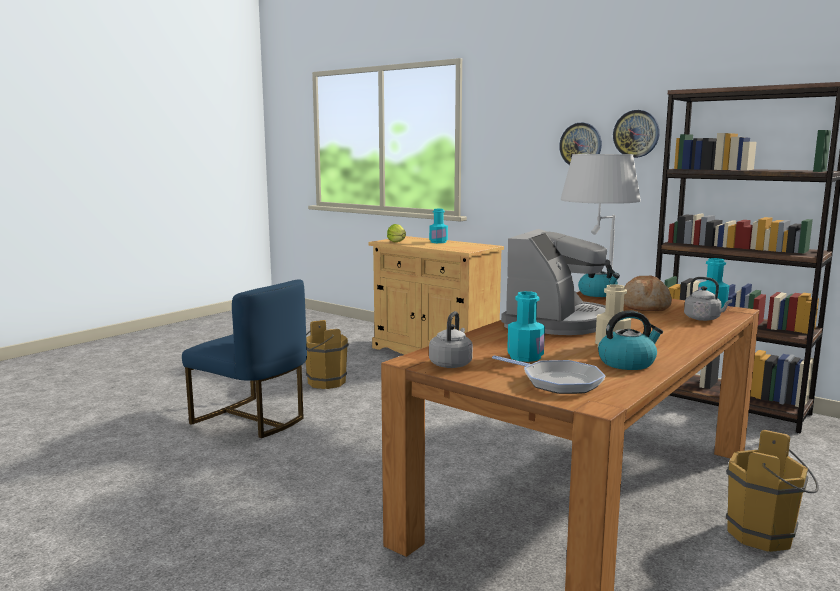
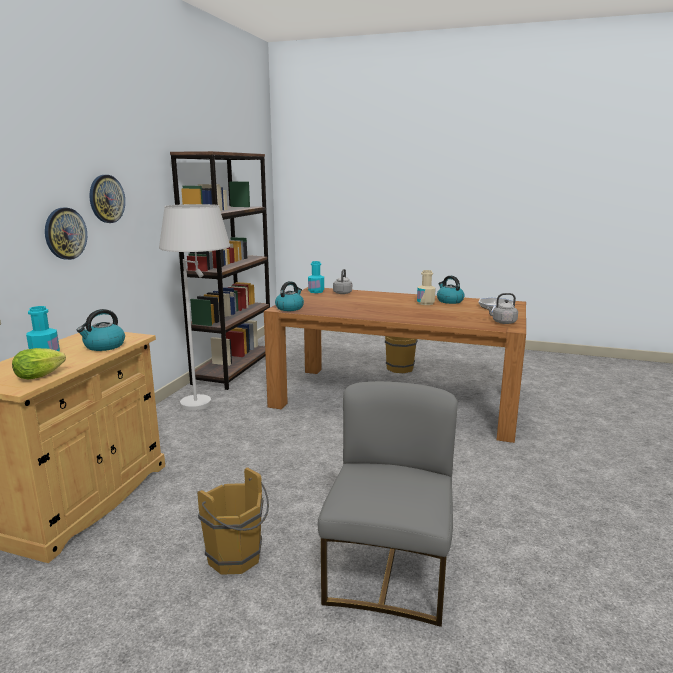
camera: 110 degrees left, 5 degrees up
blue chair [182,279,307,438] -> grey chair [318,381,458,627]
coffee machine [501,229,610,335] -> none
turquoise bottle [507,291,545,362] -> none
wall clock [613,110,660,158] -> wall clock moved to [45,208,87,260]
bread [624,276,672,311] -> none
none -> kettle [77,309,125,351]

